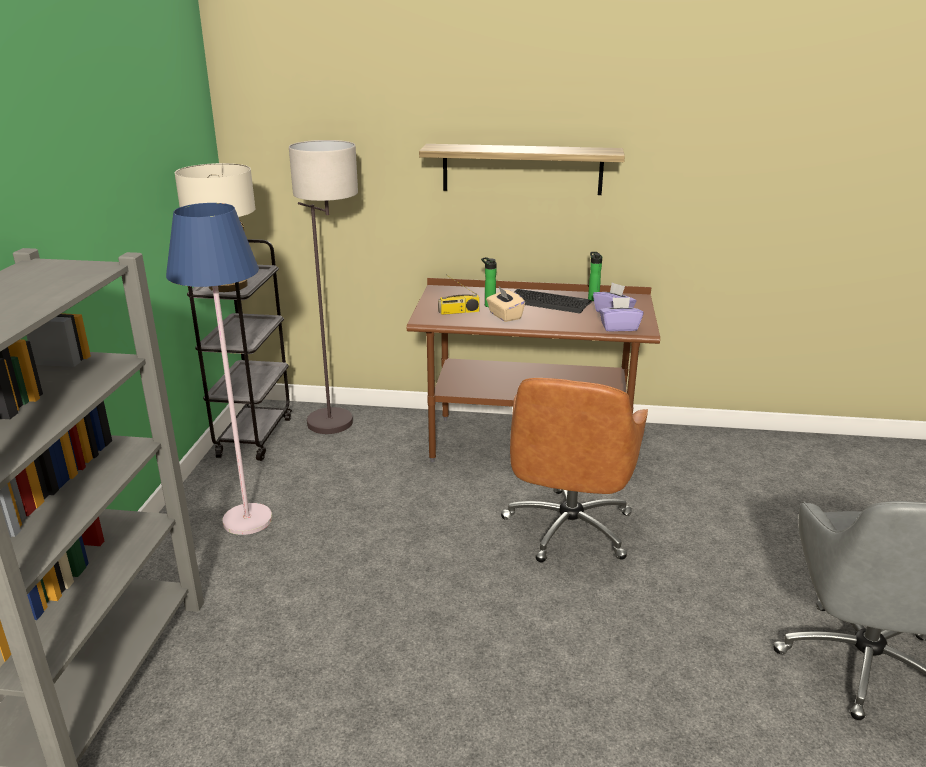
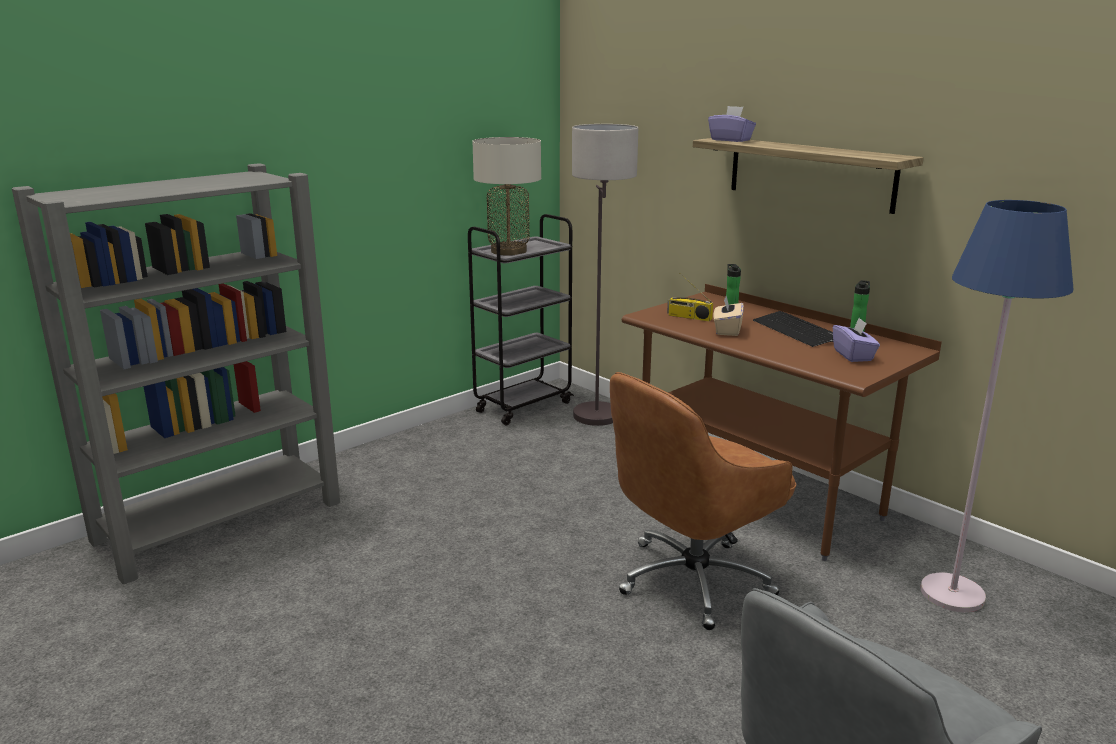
camera: 40 degrees right, 5 degrees down
blue floor lamp [166,203,272,535] -> blue floor lamp moved to [921,200,1074,612]
purple tissue box [599,297,643,331] -> purple tissue box moved to [708,106,756,142]

